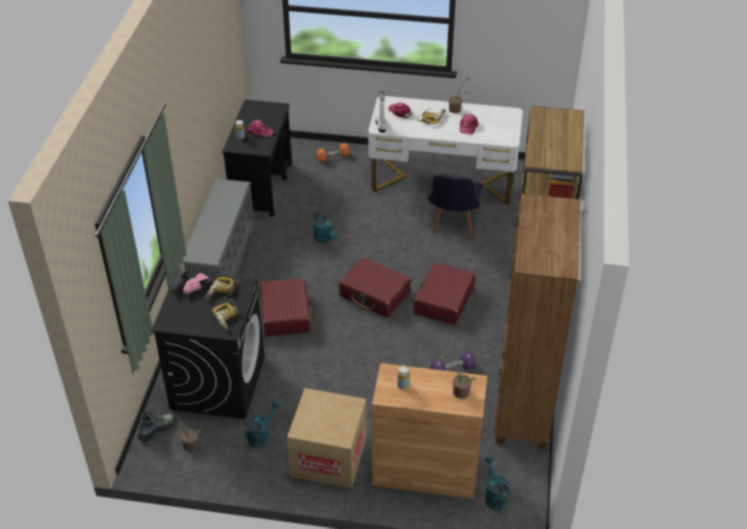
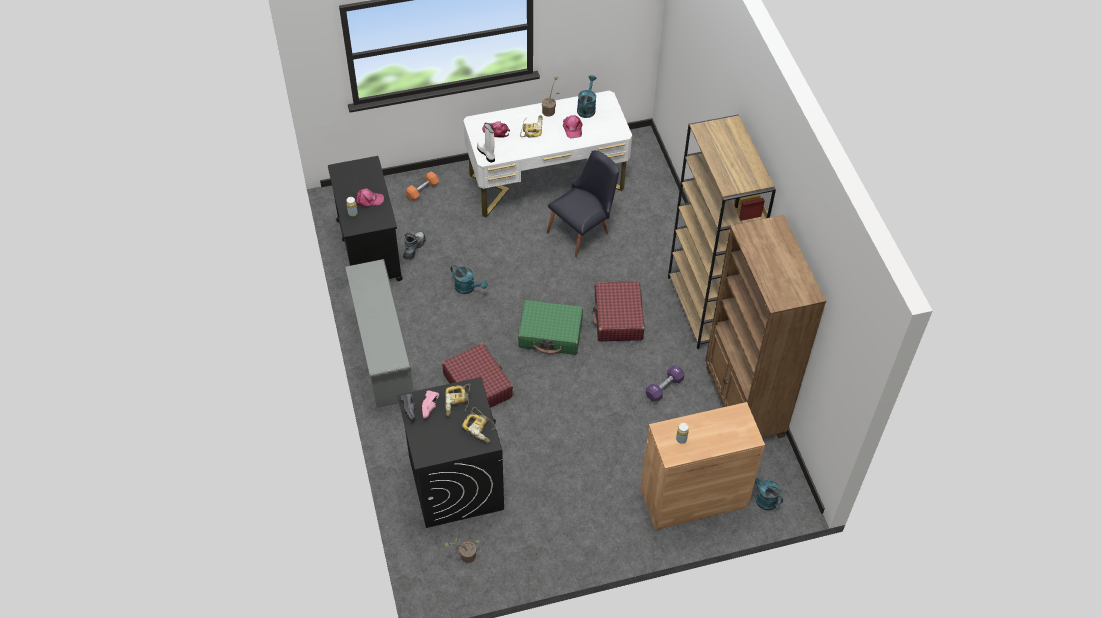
camera: 25 degrees left, 10 degrees up
boot [137,411,175,442] -> boot moved to [403,231,426,260]
turquoise watering can [245,401,280,447] -> turquoise watering can moved to [577,75,596,118]
cardboard box [287,388,366,488] -> none
red suitcase [339,257,411,318] -> green suitcase [518,300,583,355]
black chair [428,174,483,238] -> black chair turned 120 degrees counterclockwise [547,150,619,258]
potted plant [440,355,477,399] -> none

